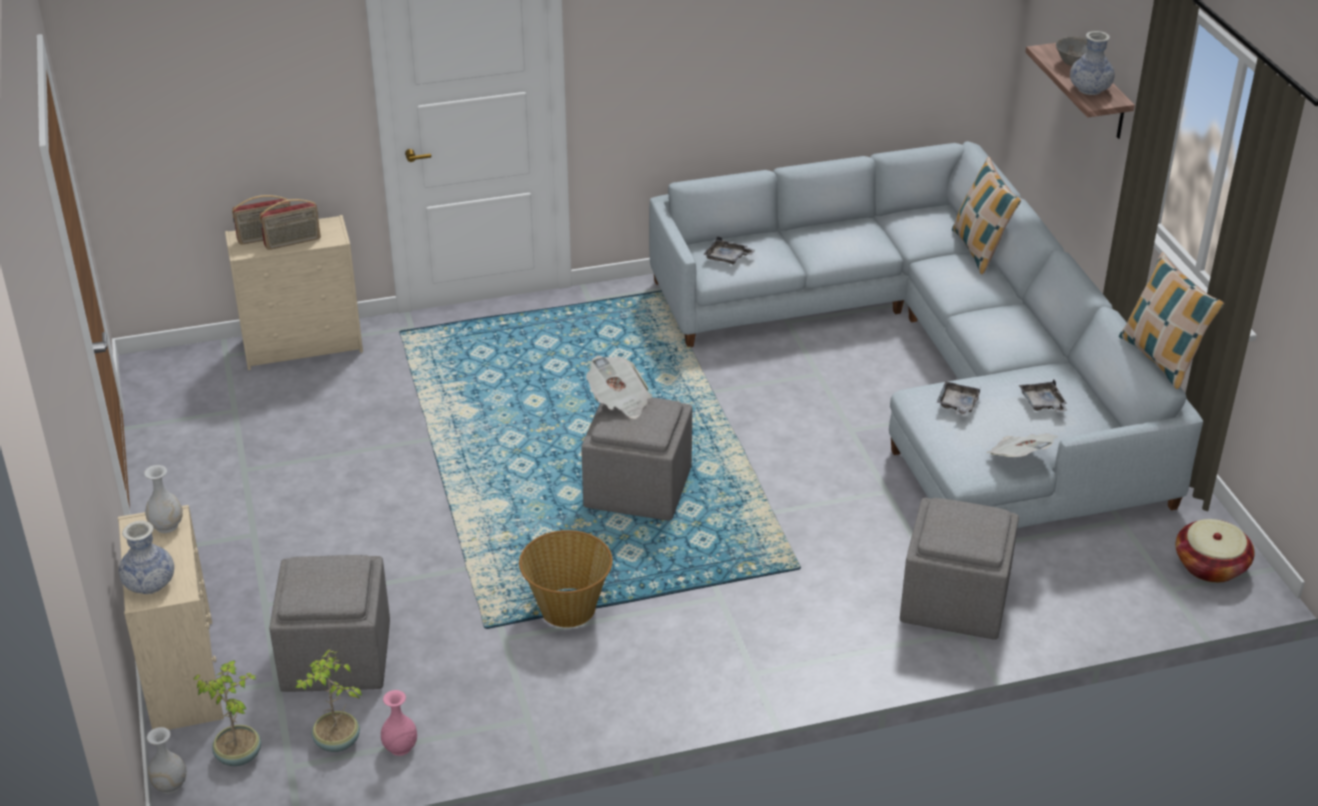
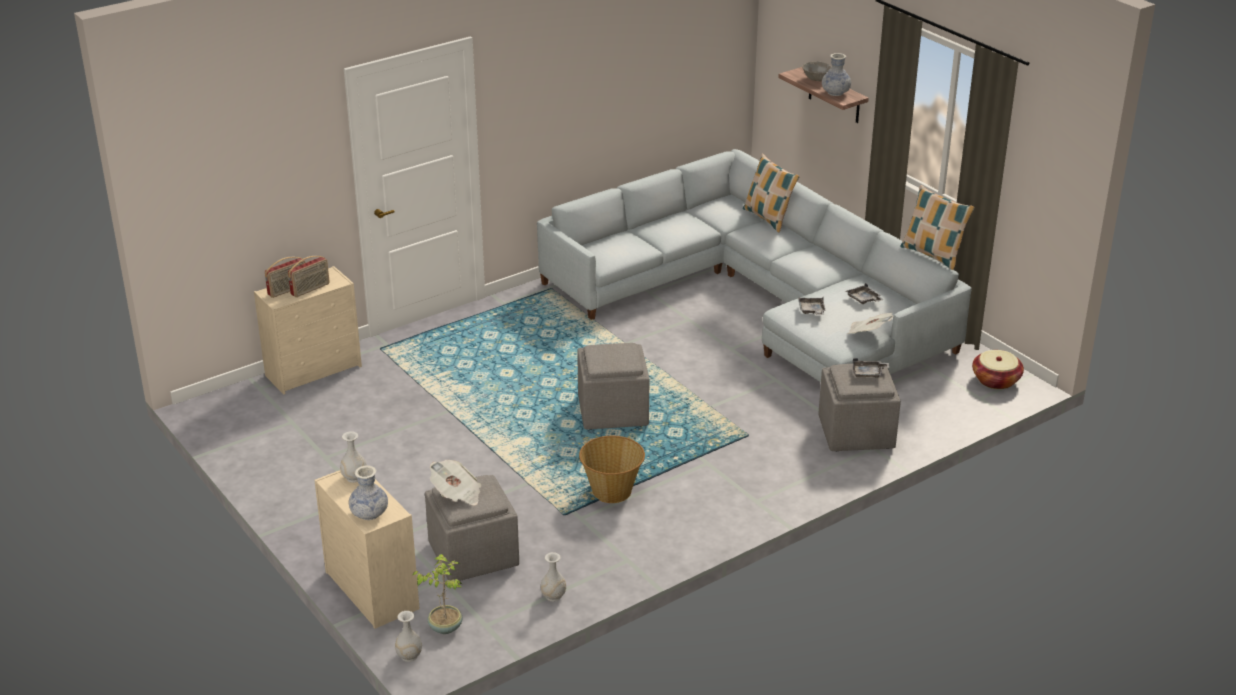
camera: 20 degrees left, 5 degrees down
potted plant [295,649,362,752] -> none
pink vase [381,690,417,756] -> white vase [541,552,566,602]
newspaper [586,356,652,419] -> newspaper moved to [430,460,482,506]
grey tray [703,236,755,264] -> grey tray moved to [853,358,889,378]

